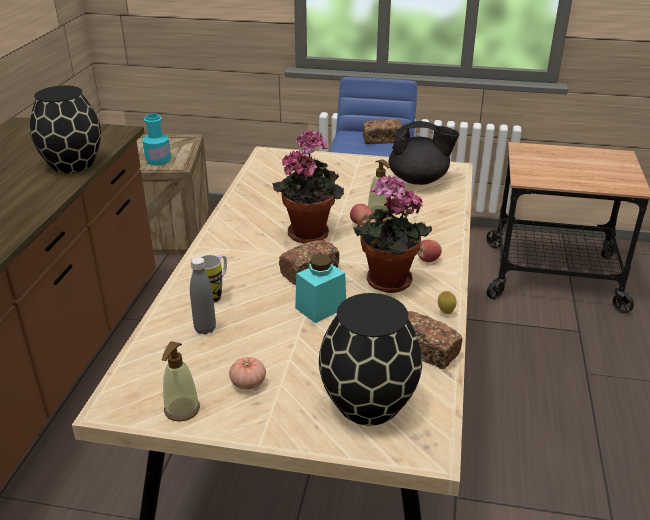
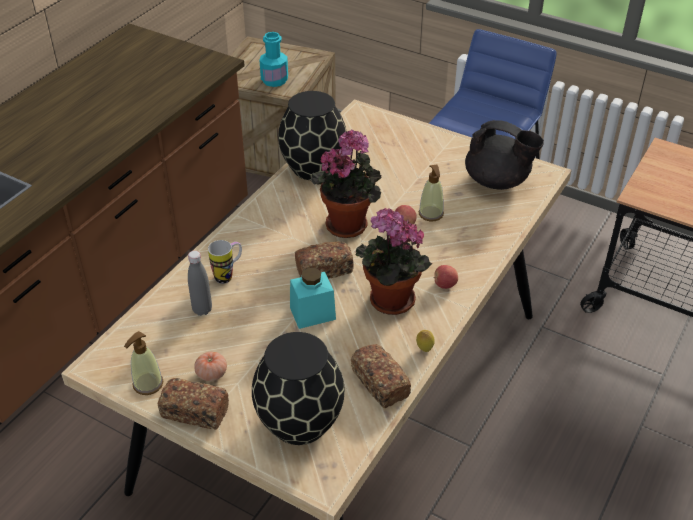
camera: 20 degrees right, 10 degrees up
black vase [30,85,101,173] -> black vase moved to [278,91,347,180]
bread [363,119,402,144] -> bread moved to [158,378,229,430]

